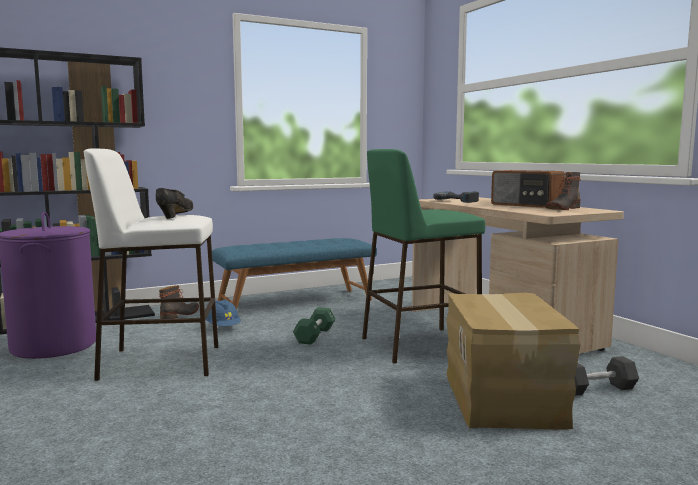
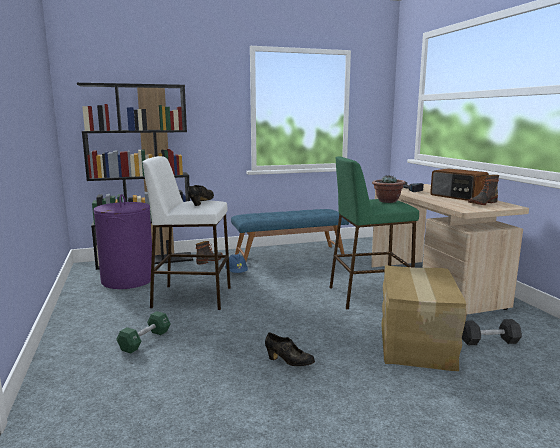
camera: 10 degrees right, 5 degrees up
green dumbbell [293,307,336,345] -> green dumbbell moved to [116,311,170,354]
none -> black shoe [265,333,315,366]
none -> potted plant [372,175,405,203]

